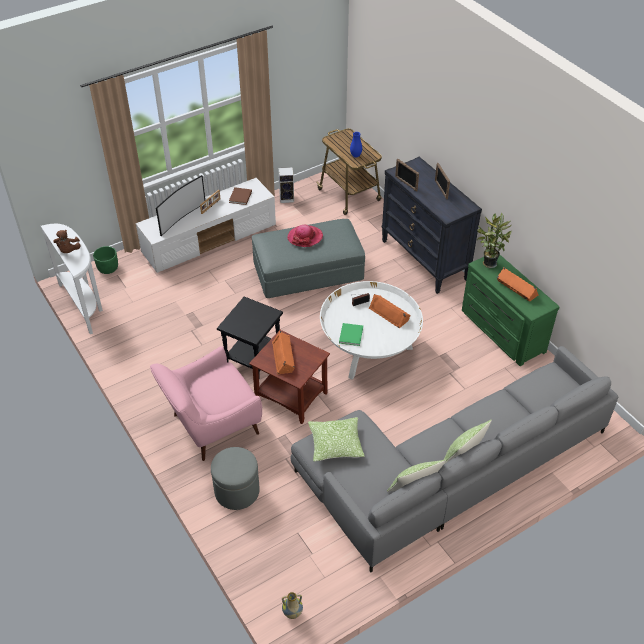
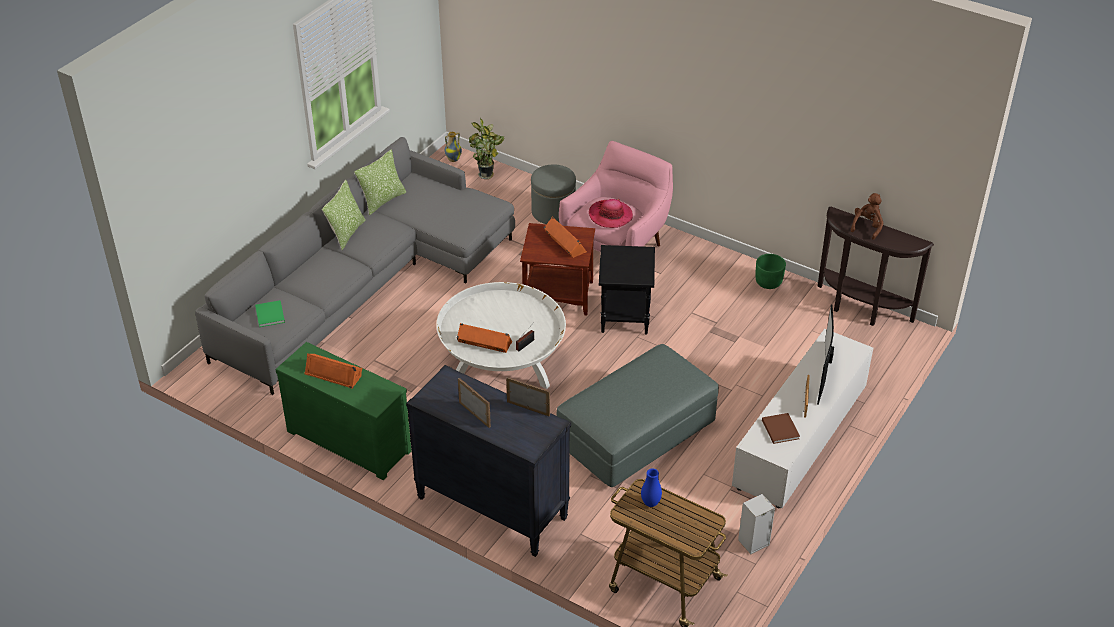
camera: 155 degrees right, 5 degrees down
white console table [41,224,103,334] -> brown console table [817,206,934,326]
brown plush toy [53,230,81,253] -> brown plush toy turned 60 degrees clockwise [851,193,883,240]
green planter [93,246,118,274] -> green planter moved to [755,254,786,289]
hat [287,225,323,247] -> hat moved to [589,199,633,228]
pillow [308,417,365,462] -> none
green book [339,323,363,346] -> green book moved to [255,300,285,327]
potted plant [477,213,512,268] -> potted plant moved to [469,118,504,179]

